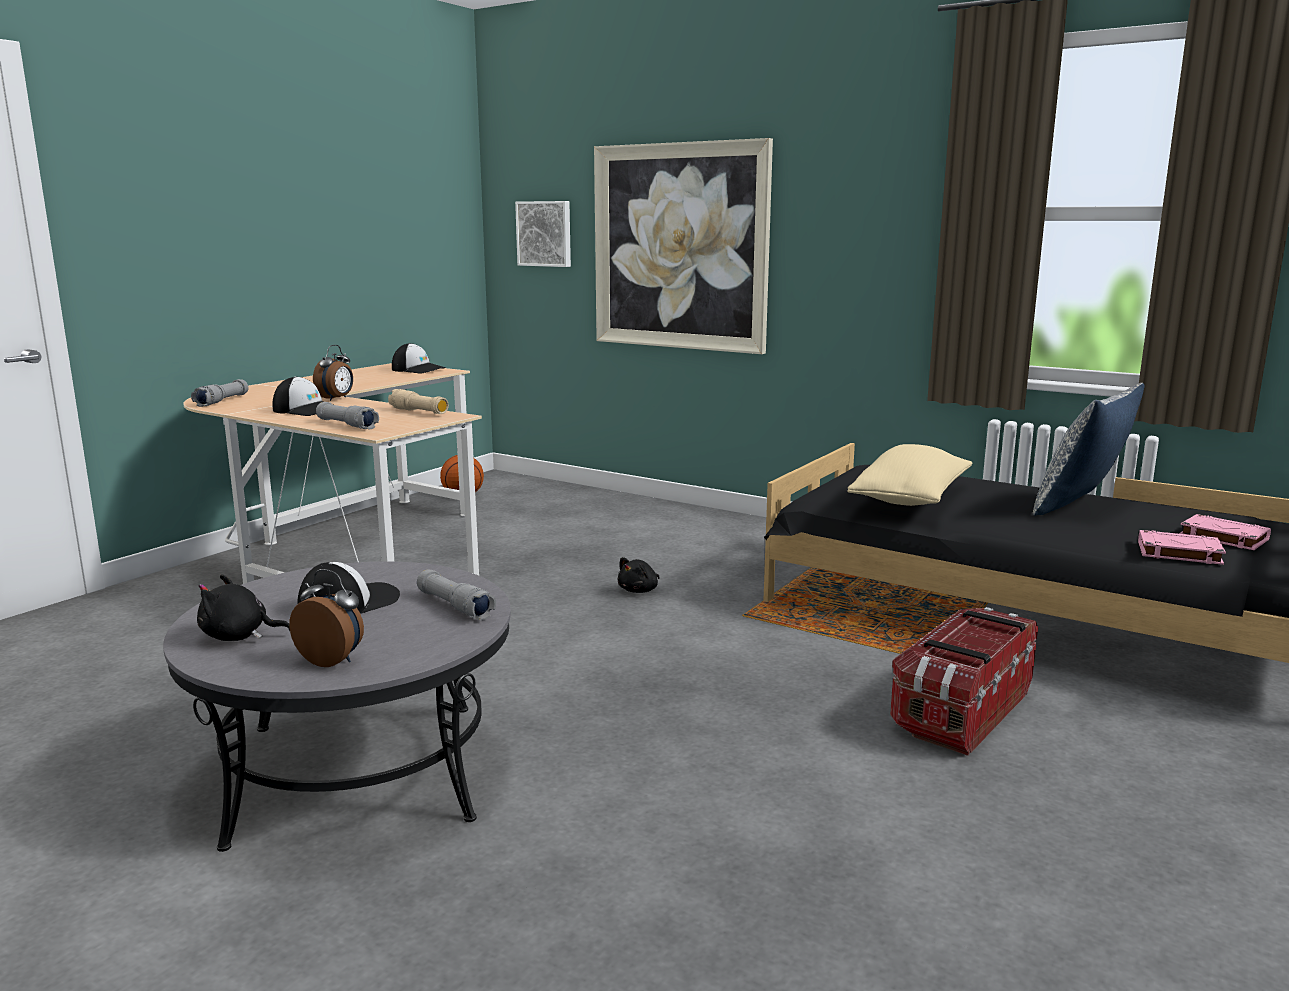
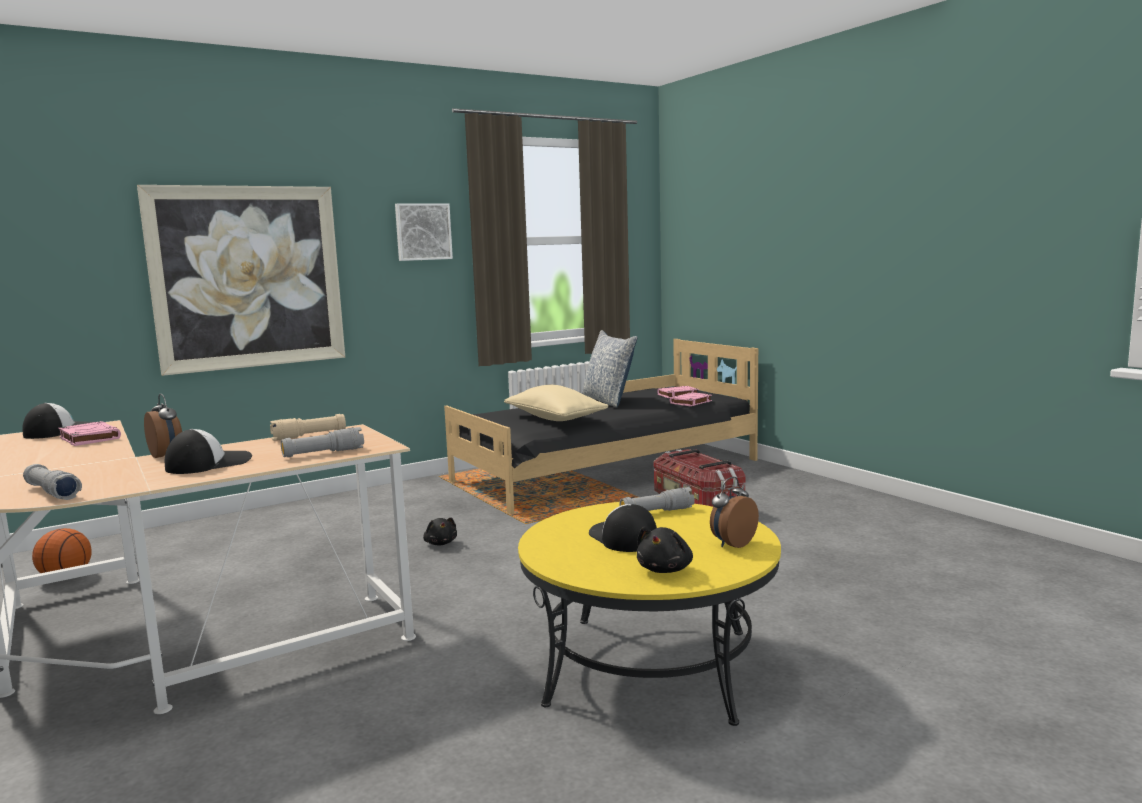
camera: 65 degrees left, 5 degrees down
grey coffee table [163,561,511,852] -> yellow coffee table [518,502,781,726]
picture [515,201,571,267] -> picture moved to [395,204,453,261]
none -> pink book [58,421,121,446]

